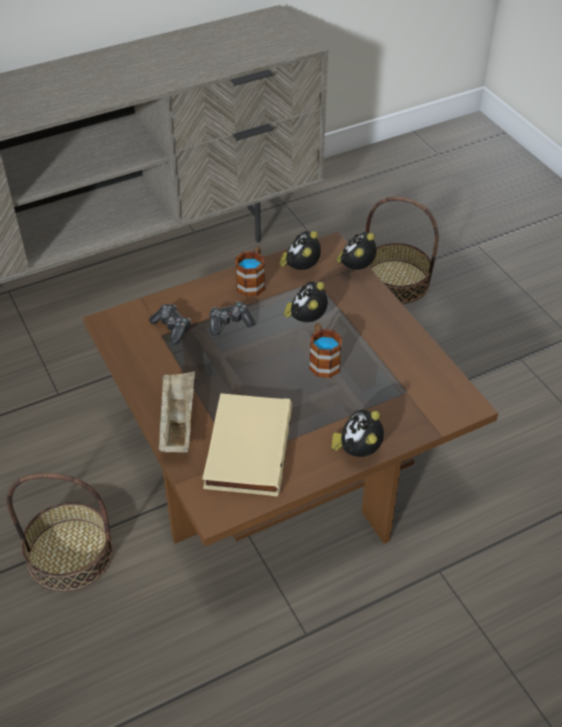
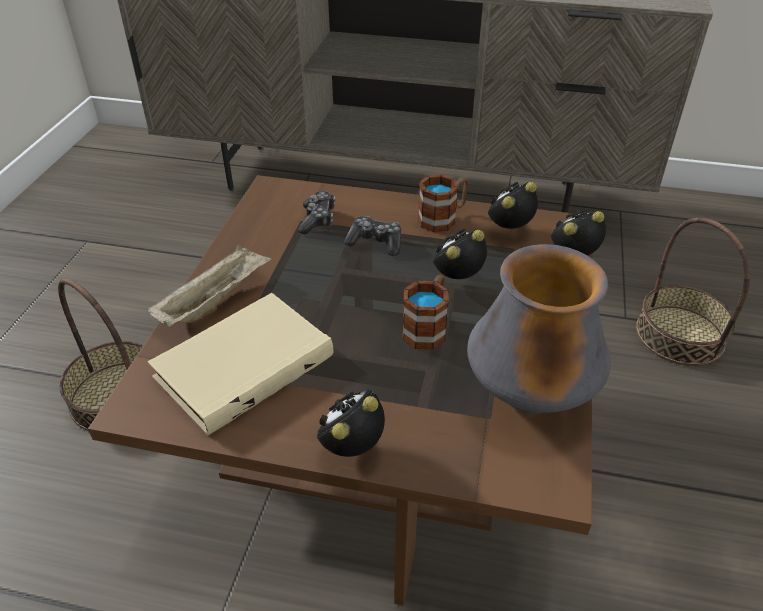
camera: 40 degrees right, 5 degrees down
none -> vase [467,244,611,414]

